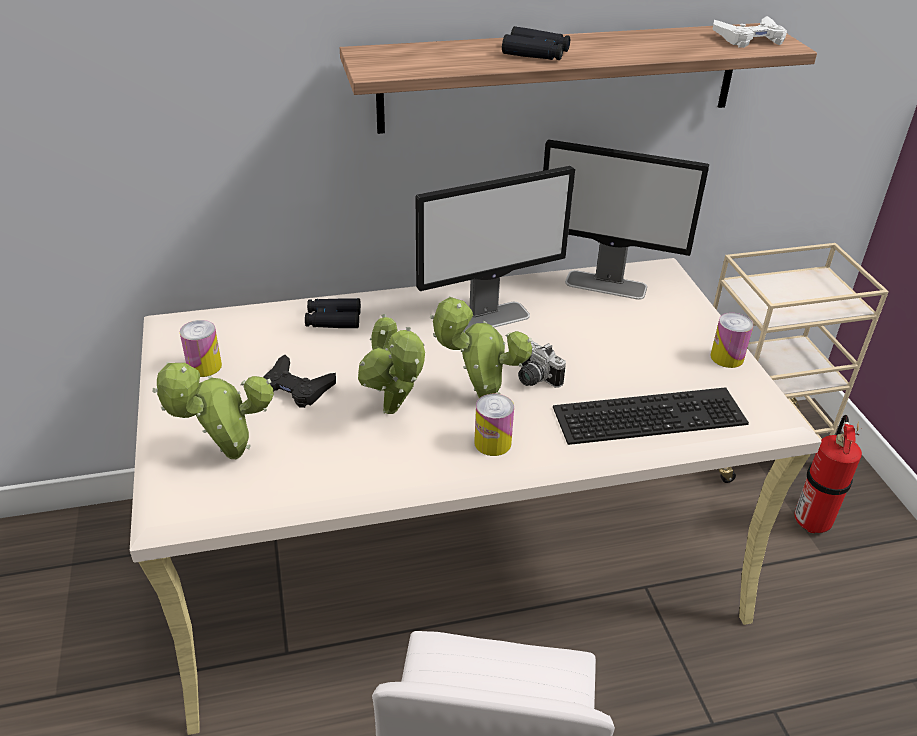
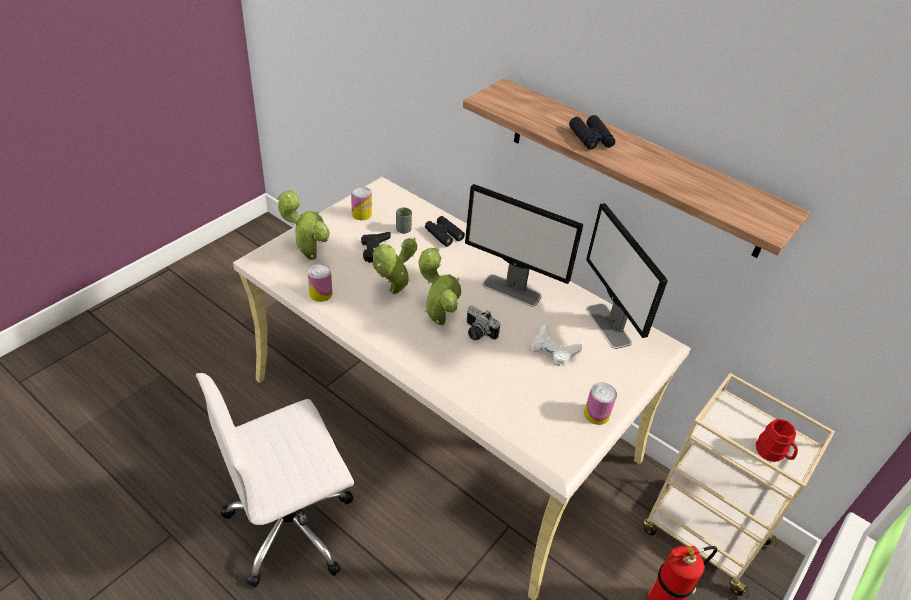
camera: 50 degrees right, 5 degrees up
can [474,394,514,456] -> can moved to [308,264,332,302]
camera [518,341,566,388] -> camera turned 60 degrees counterclockwise [467,306,500,340]
keyboard [553,387,749,445] -> none
white game controller [712,16,787,48] -> white game controller moved to [531,324,582,366]
none -> grey cup [396,208,412,234]
none -> red mug [756,419,798,462]

